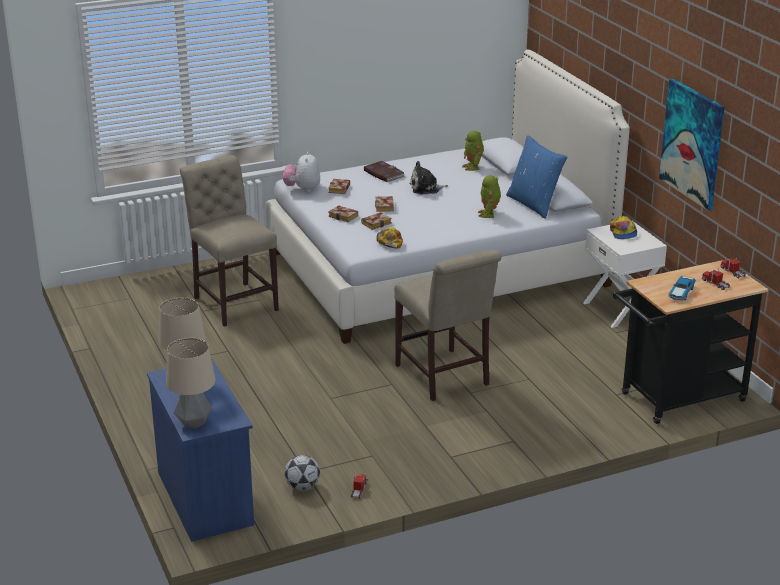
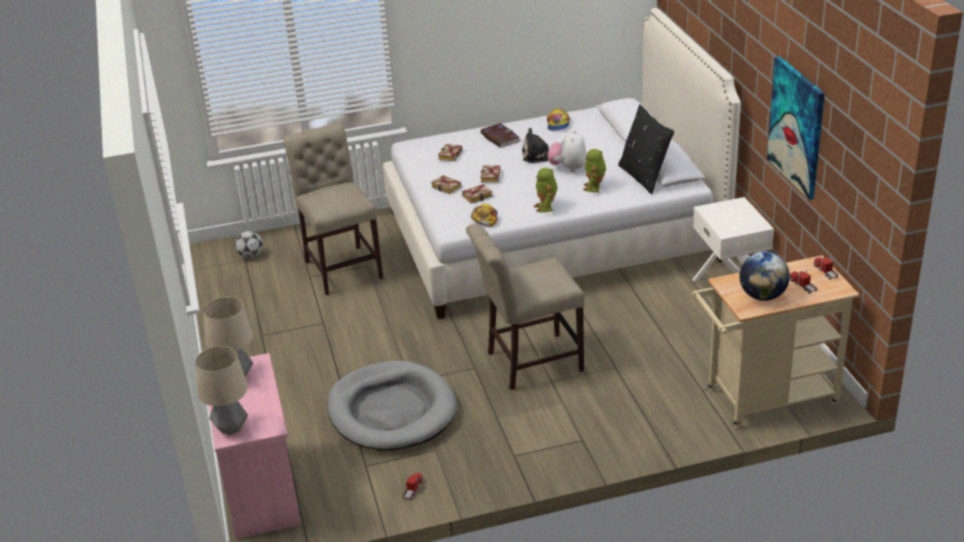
camera: 10 degrees right, 5 degrees up
blue dresser [147,359,254,542] -> pink dresser [208,353,301,539]
plush toy [283,152,320,193] -> plush toy moved to [548,130,587,172]
football [284,455,320,491] -> football moved to [235,231,263,258]
beige chair [394,250,502,401] -> beige chair turned 90 degrees clockwise [466,224,585,390]
toy robot [462,131,484,171] -> toy robot moved to [534,168,557,212]
blue pillow [506,135,567,219] -> black pillow [618,105,674,194]
cap [610,216,637,239] -> cap moved to [547,109,570,131]
black cart [613,260,768,424] -> beige cart [692,255,859,427]
toy car [668,276,696,300] -> globe [739,251,790,301]
none -> grey dog bed [328,361,457,450]

